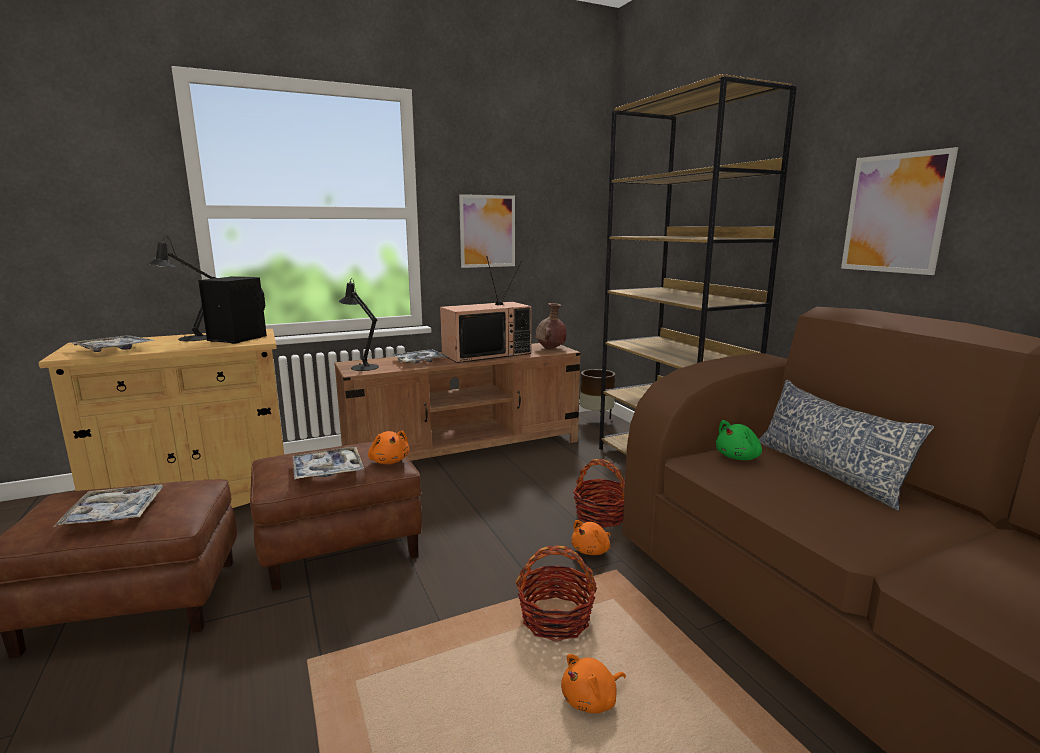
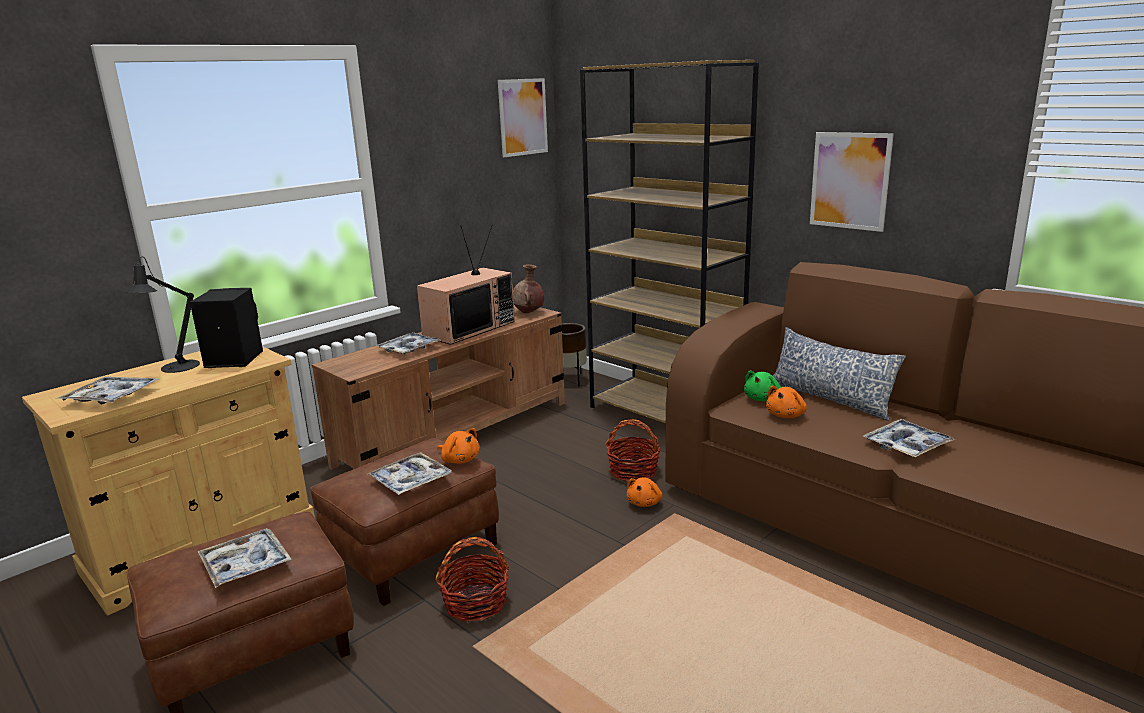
camera: 20 degrees left, 5 degrees up
black table lamp [339,278,379,371] -> none
picture [459,194,515,268] -> picture moved to [498,78,548,157]
basket [515,545,597,642] -> basket moved to [435,537,509,621]
orange plush toy [561,654,626,714] -> orange plush toy moved to [766,386,807,418]
none -> tray [863,419,955,458]

